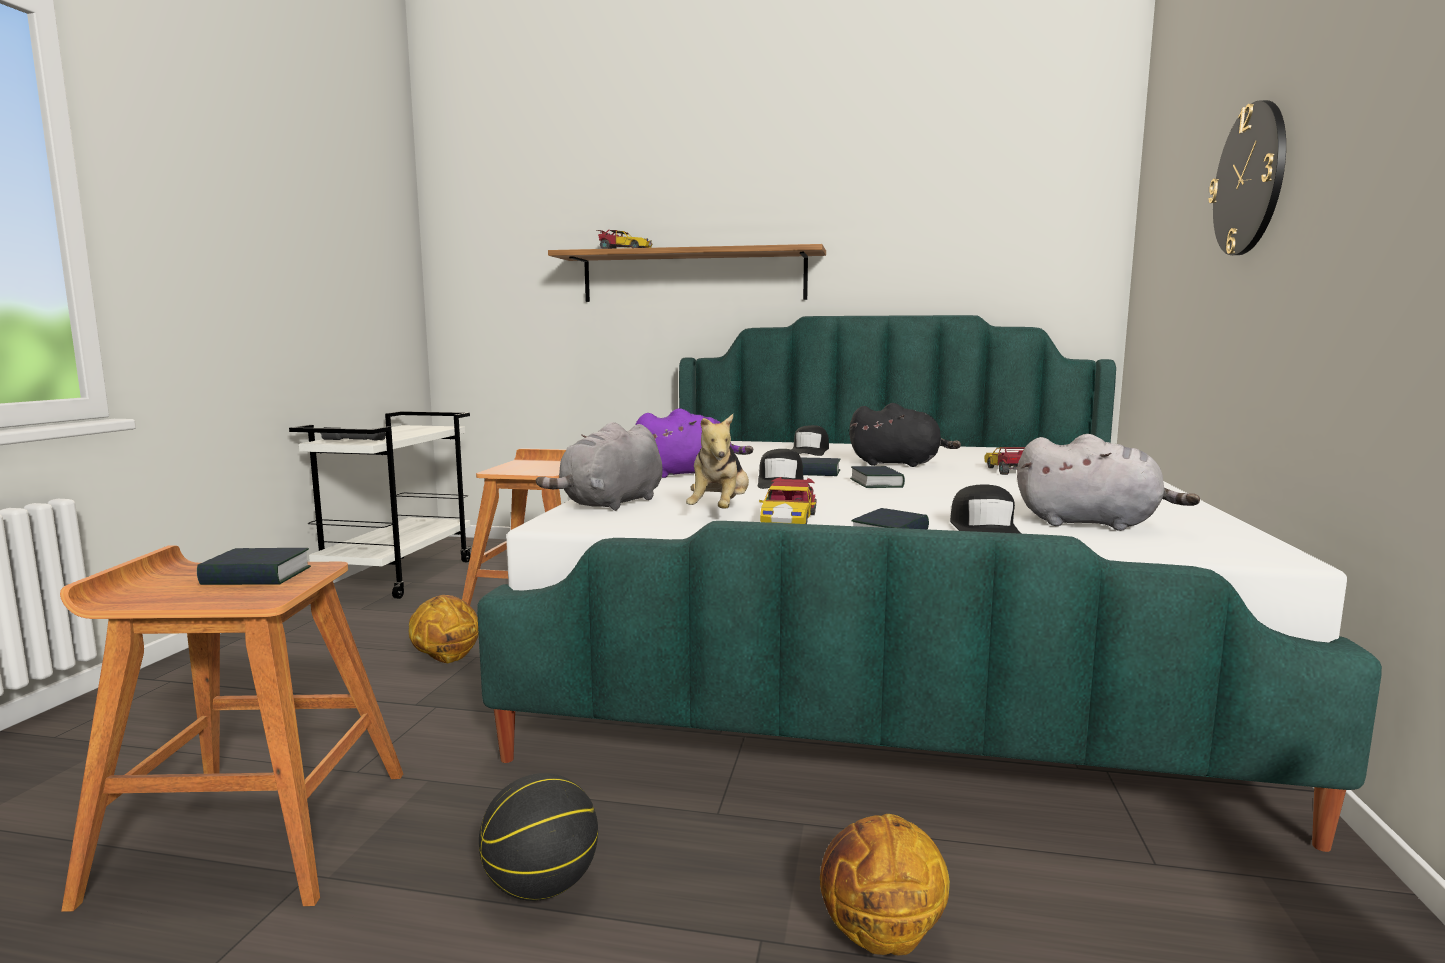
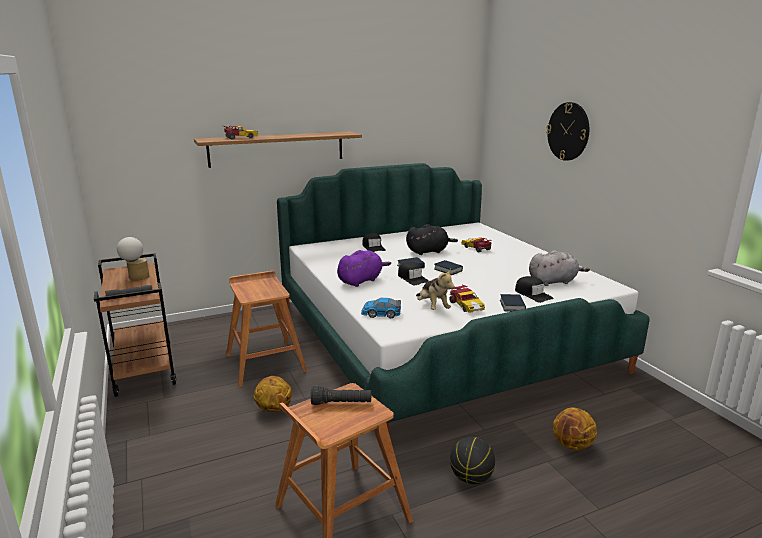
camera: 35 degrees left, 10 degrees up
book [197,548,311,585] -> black flashlight [311,386,371,405]
white cart [289,411,471,599] -> brown cart [94,253,176,397]
grey plush toy [536,422,662,511] -> toy car [361,298,401,318]
none -> table lamp [117,237,149,281]

